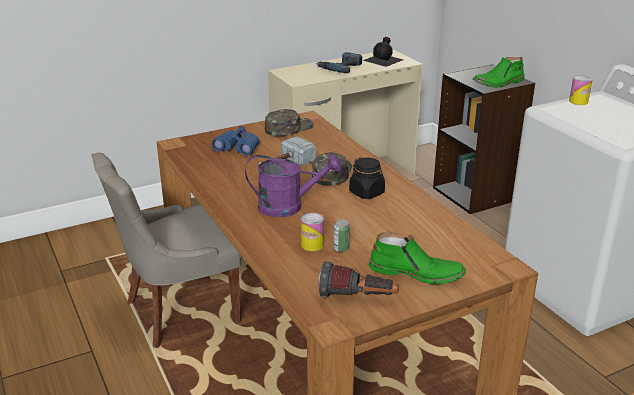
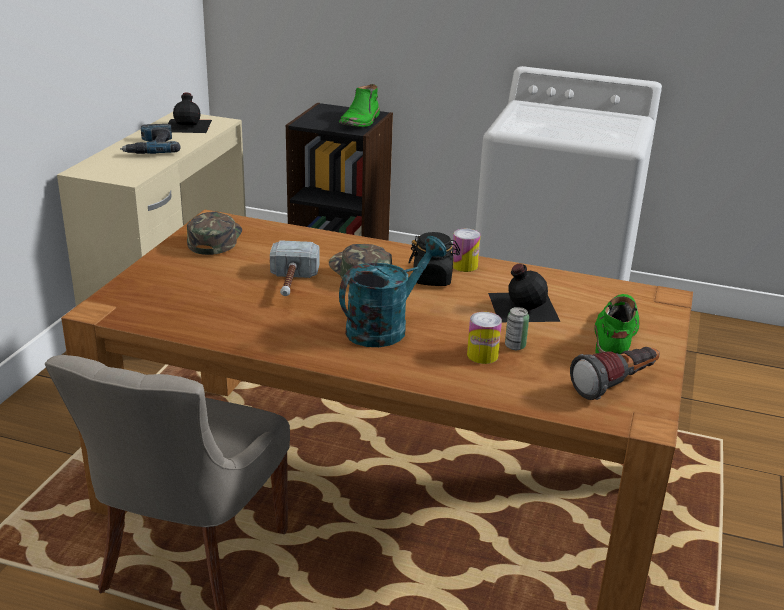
camera: 45 degrees left, 0 degrees up
blue binoculars [211,126,260,156] -> none
purple watering can [245,154,342,217] -> turquoise watering can [339,236,447,347]
green boot [369,232,466,284] -> green boot turned 45 degrees counterclockwise [594,294,639,355]
can [569,75,593,105] -> can moved to [453,229,480,272]
none -> black bottle [488,264,560,322]

